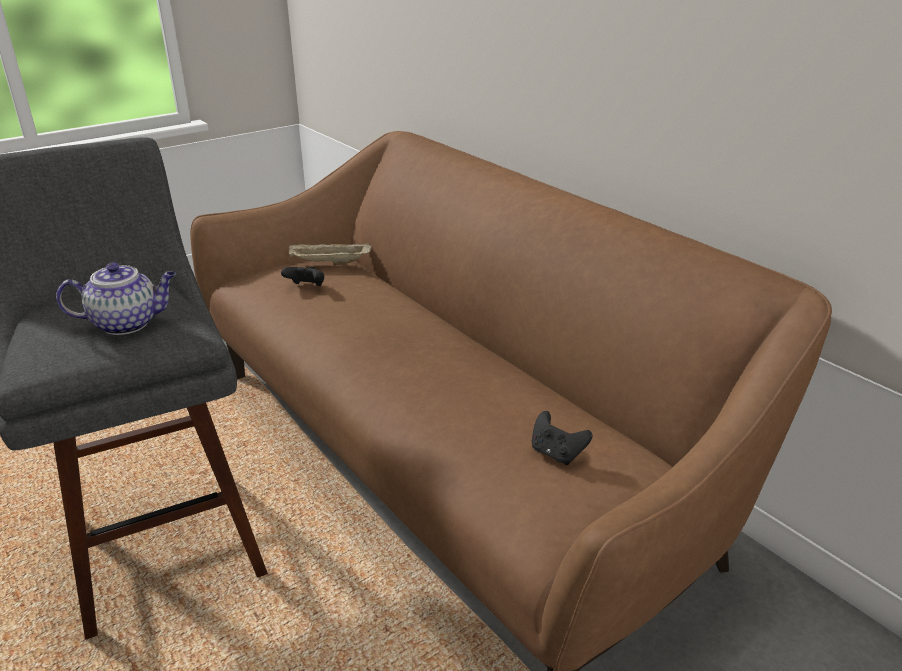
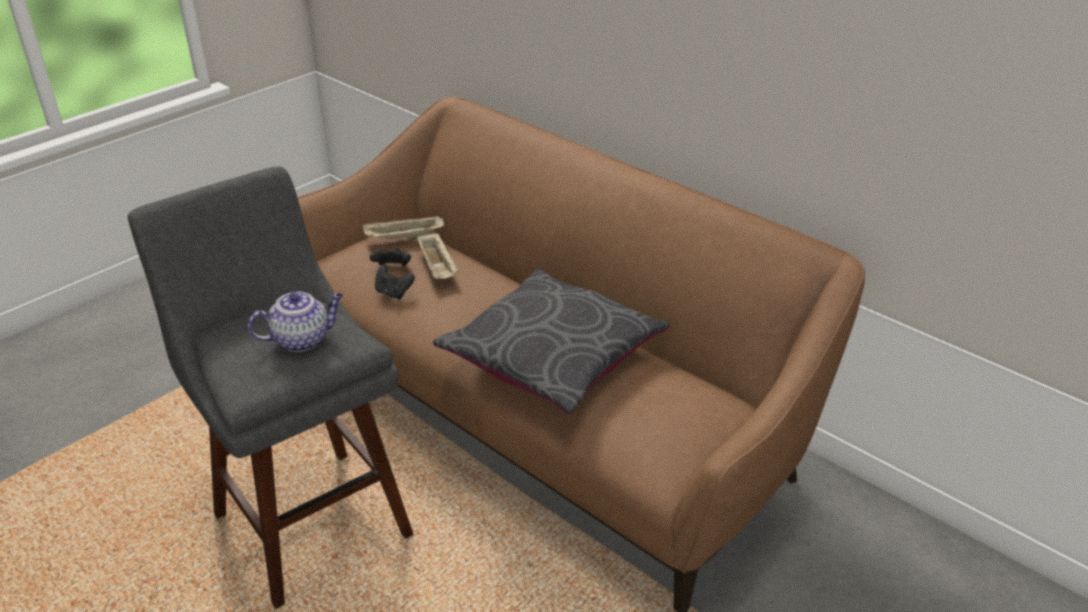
camera: 10 degrees left, 5 degrees up
black game controller [532,411,593,465] -> black game controller moved to [375,265,415,299]
none -> beige tray [417,232,459,279]
none -> grey pillow [433,268,670,414]

